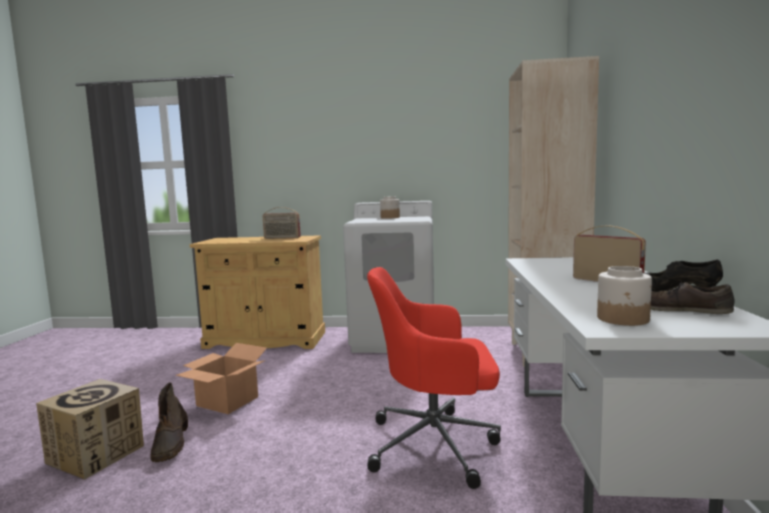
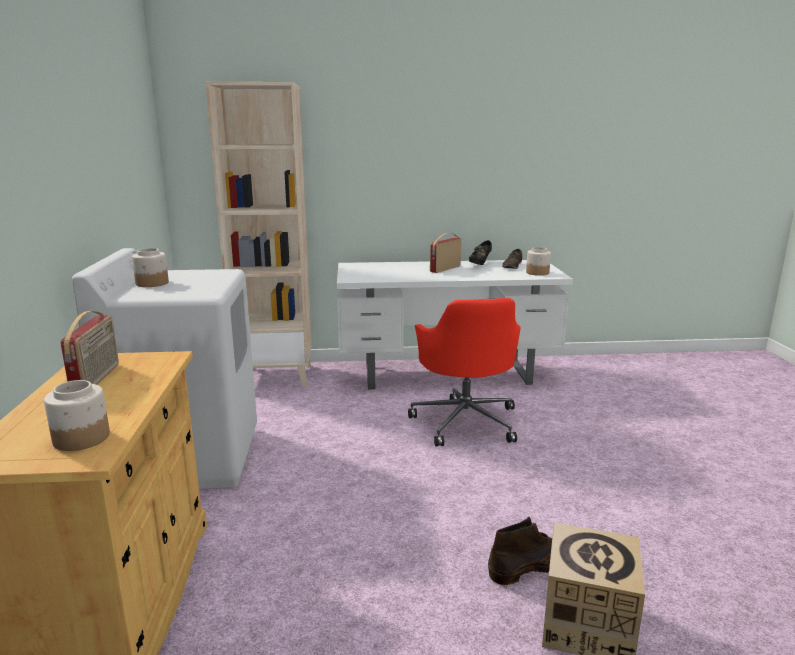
camera: 100 degrees left, 10 degrees up
cardboard box [176,343,267,414] -> none
none -> jar [44,380,110,451]

